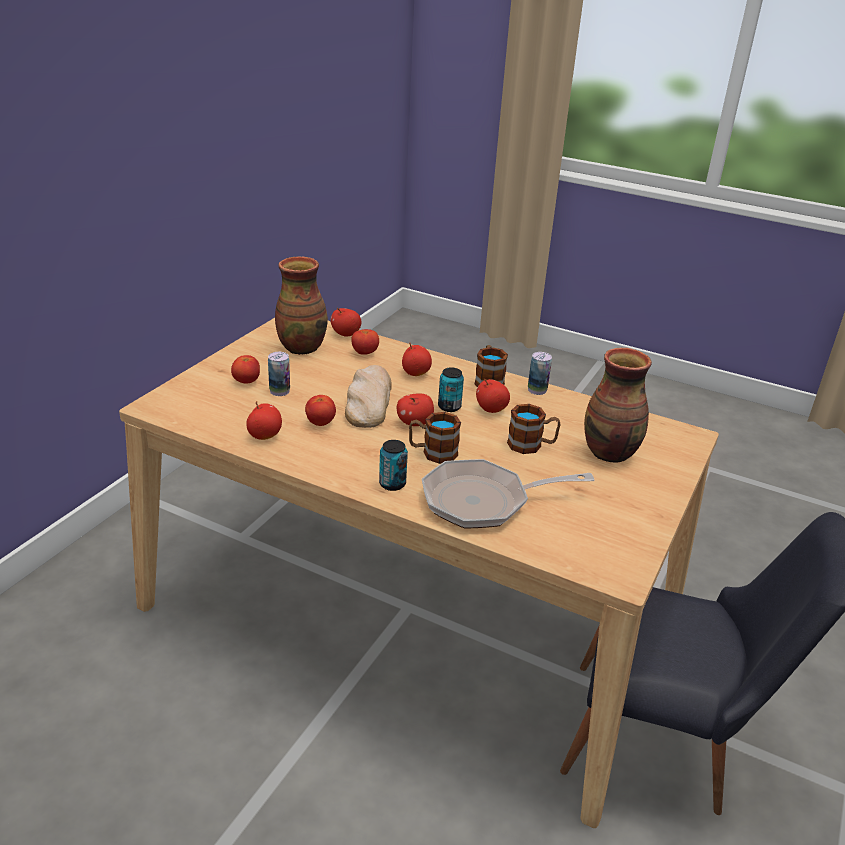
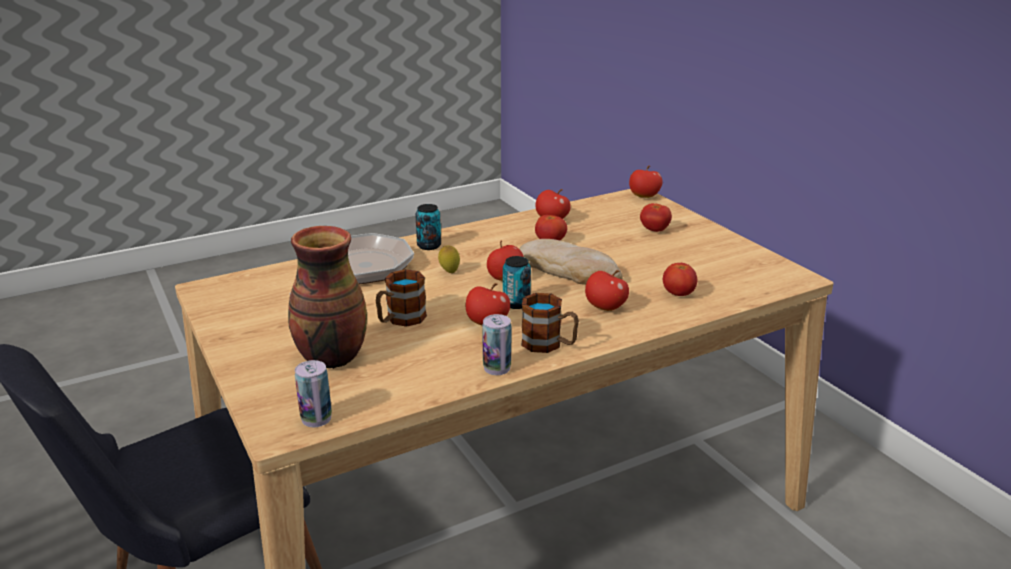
camera: 125 degrees right, 5 degrees down
can [268,352,290,396] -> can moved to [295,360,332,427]
vase [275,256,328,355] -> none
apple [331,308,361,337] -> apple moved to [629,165,663,198]
mug [409,412,461,464] -> lemon [438,246,460,273]

